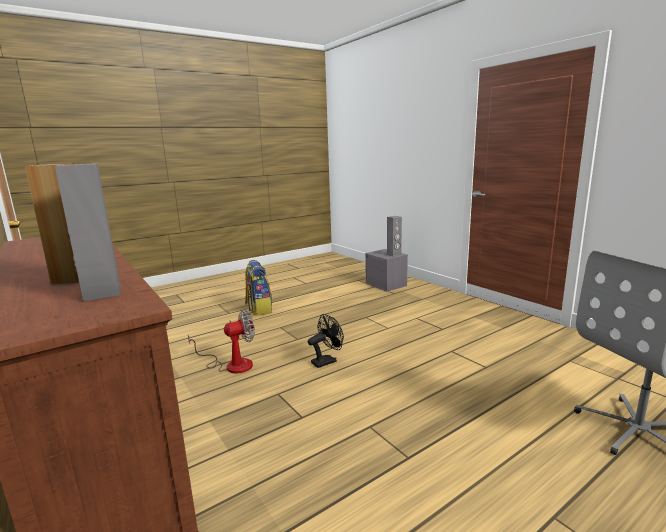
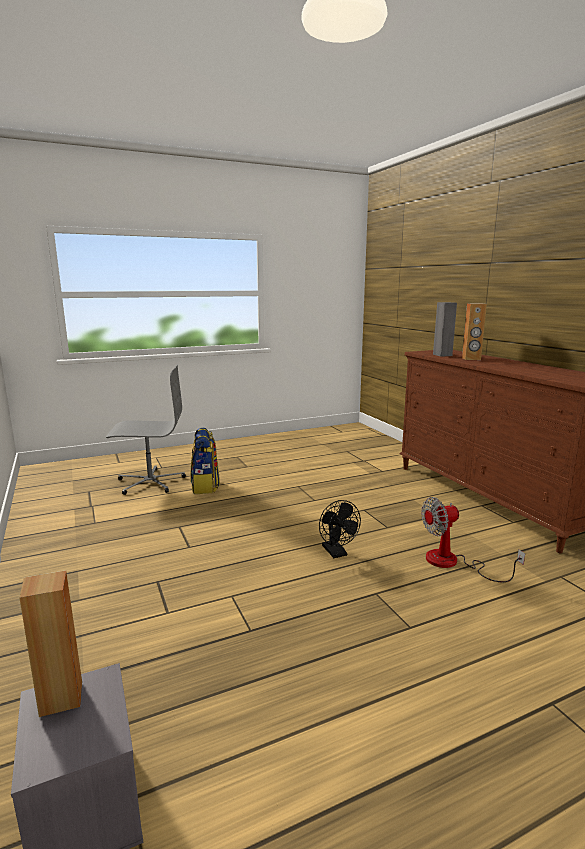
camera: 170 degrees left, 0 degrees up
backpack [245,260,273,316] -> backpack moved to [190,428,220,494]
black fan [308,314,344,368] -> black fan turned 90 degrees counterclockwise [319,500,361,558]
grey speaker [387,216,402,257] -> brown speaker [19,570,82,717]

